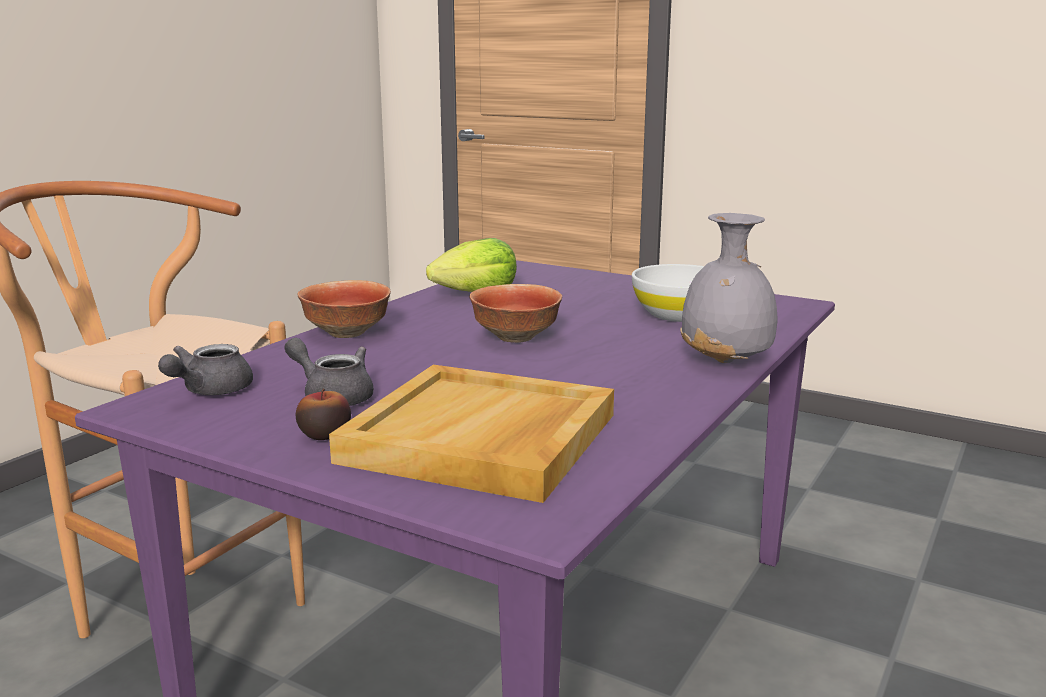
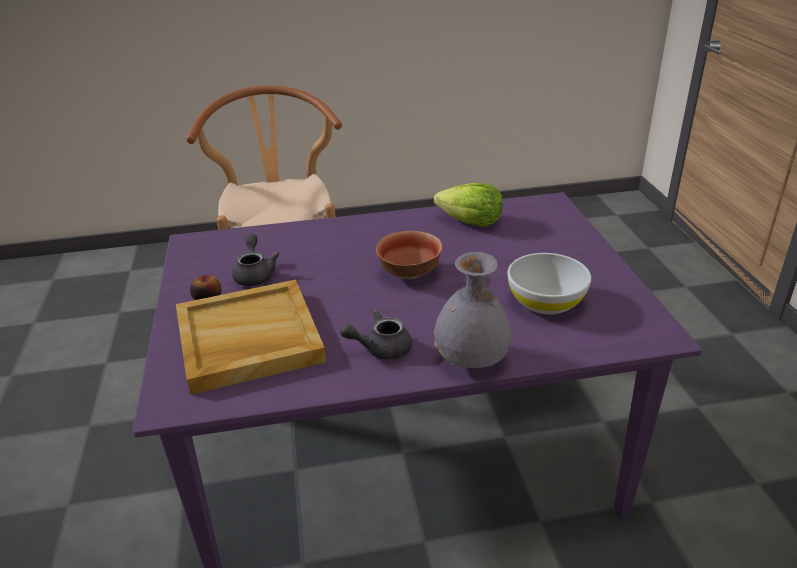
camera: 50 degrees right, 15 degrees up
grey teapot [158,344,253,395] -> grey teapot moved to [340,309,412,360]
bowl [297,280,391,338] -> none

